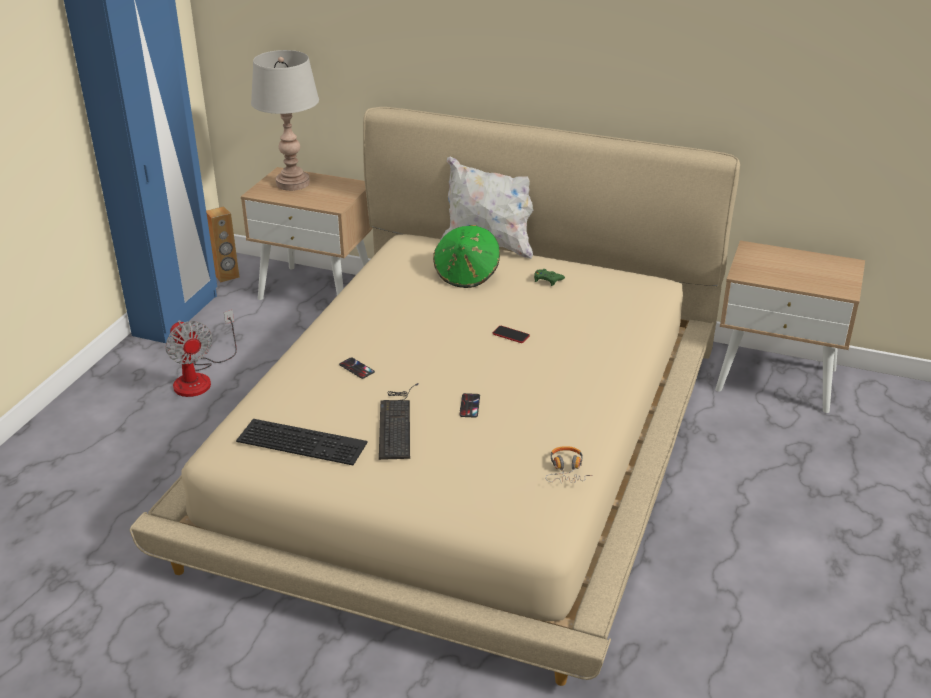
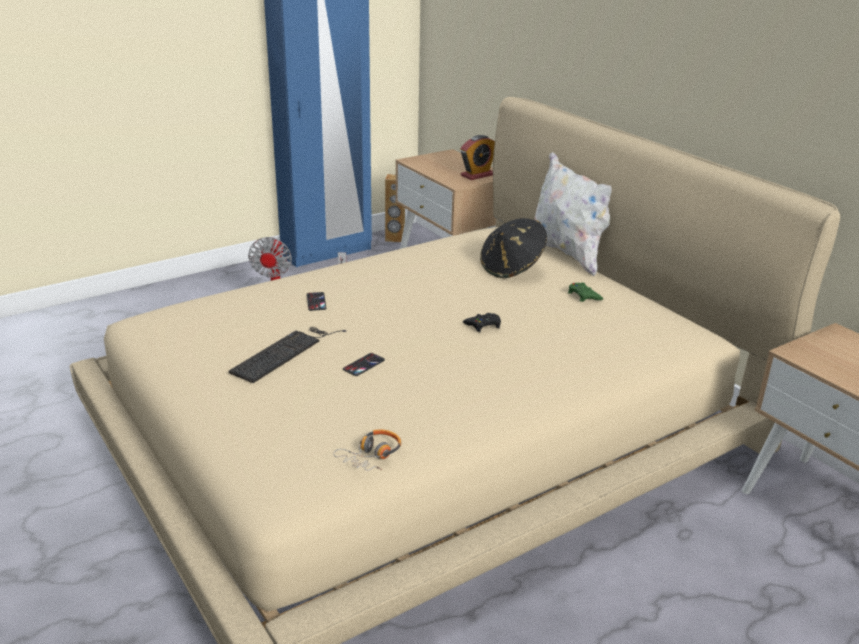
camera: 35 degrees right, 5 degrees down
keyboard [236,419,368,465] -> none
grey table lamp [251,50,319,191] -> none
green hat [433,225,500,288] -> black hat [480,218,547,278]
phone [493,326,530,343] -> black game controller [463,313,501,332]
none -> alarm clock [460,135,495,180]

